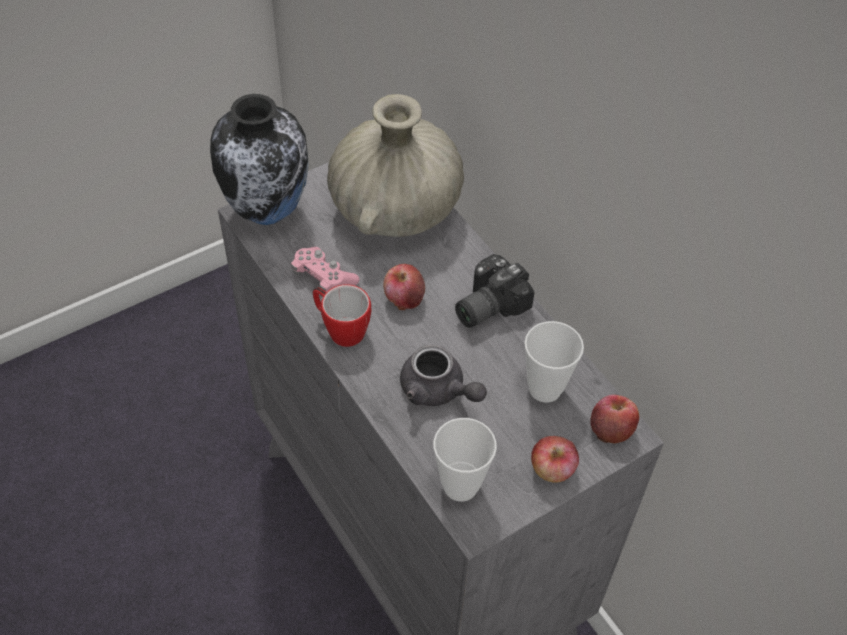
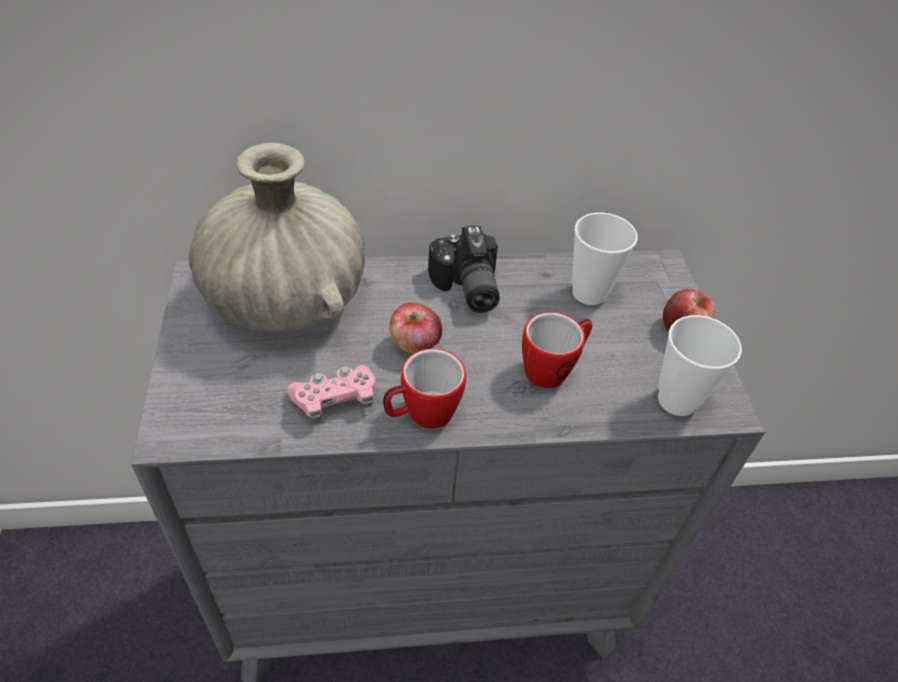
camera: 65 degrees left, 5 degrees down
vase [210,94,309,225] -> none
grey teapot [400,345,487,406] -> mug [522,312,592,388]
apple [590,395,639,444] -> none

